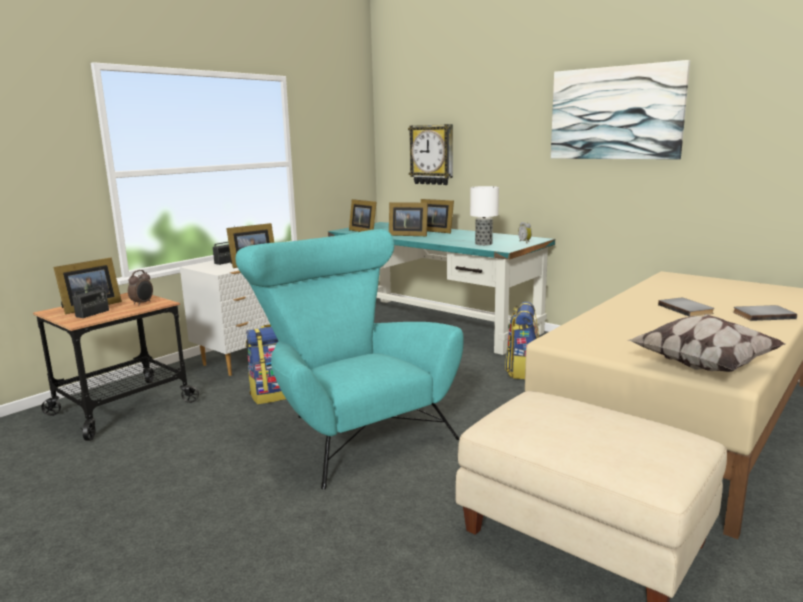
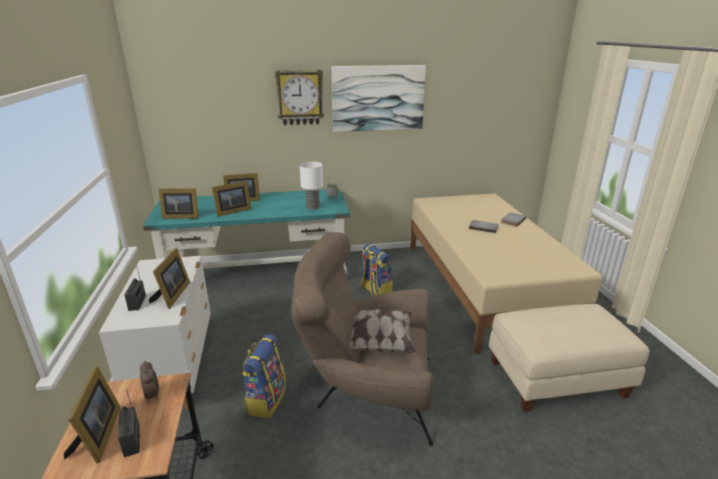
camera: 50 degrees left, 10 degrees up
turquoise armchair [236,229,464,490] -> brown armchair [291,232,434,446]
wall clock [408,124,453,185] -> wall clock moved to [275,70,324,125]
pillow [628,314,785,372] -> pillow moved to [349,309,416,353]

